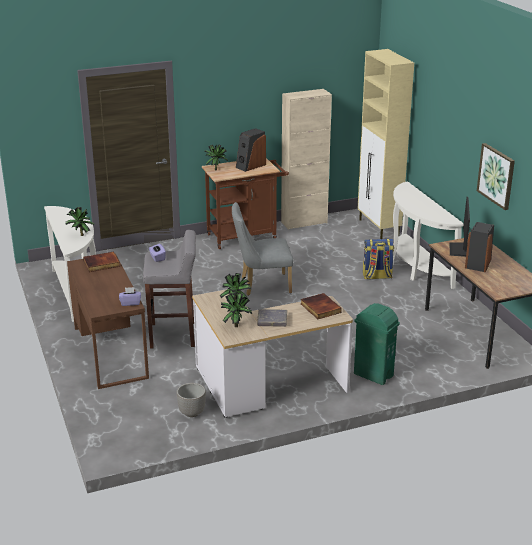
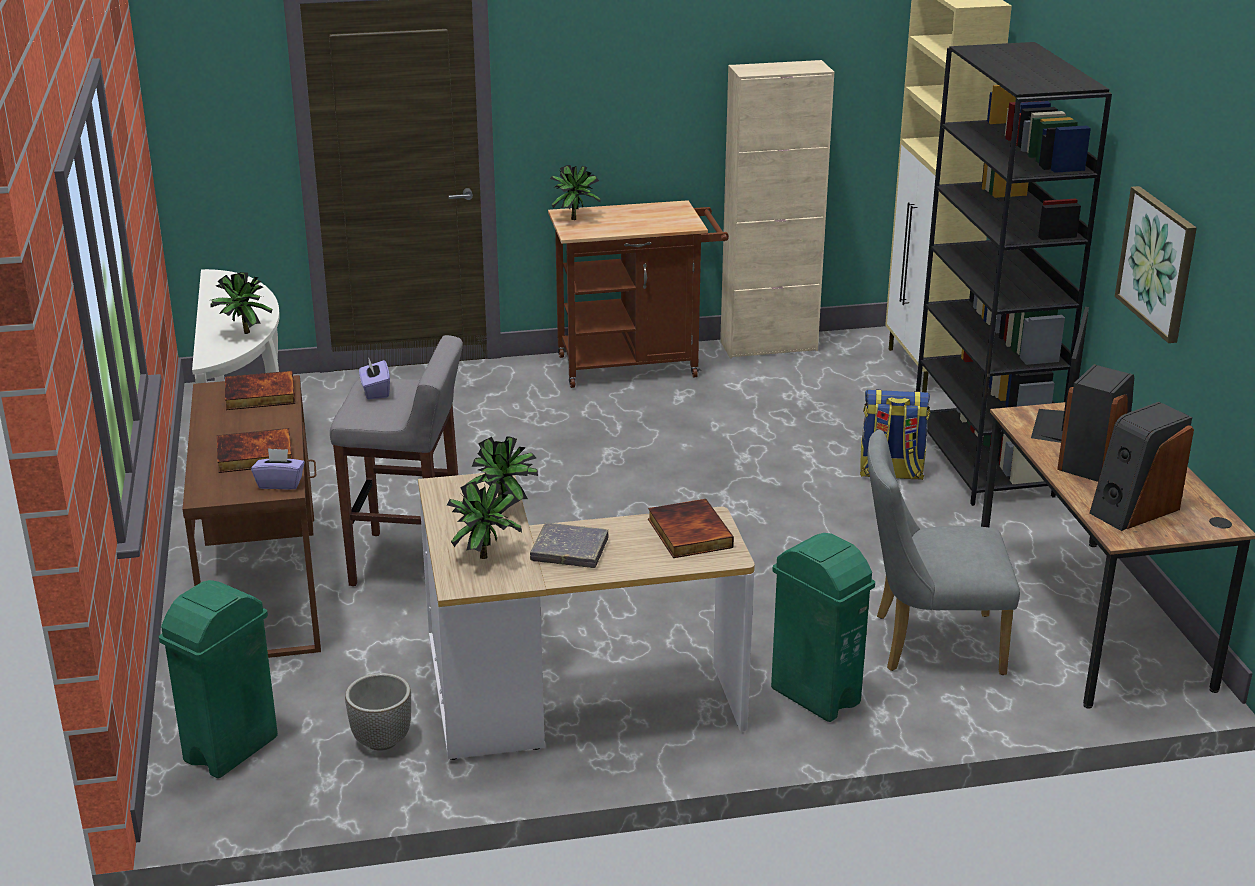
camera: 10 degrees right, 0 degrees up
grey chair [232,202,293,296] -> grey chair moved to [867,430,1020,675]
speaker [236,128,266,172] -> speaker moved to [1089,402,1194,531]
white console table [393,181,464,289] -> black bookcase [916,42,1112,506]
none -> green trash can [159,580,278,778]
none -> book [217,428,292,473]

